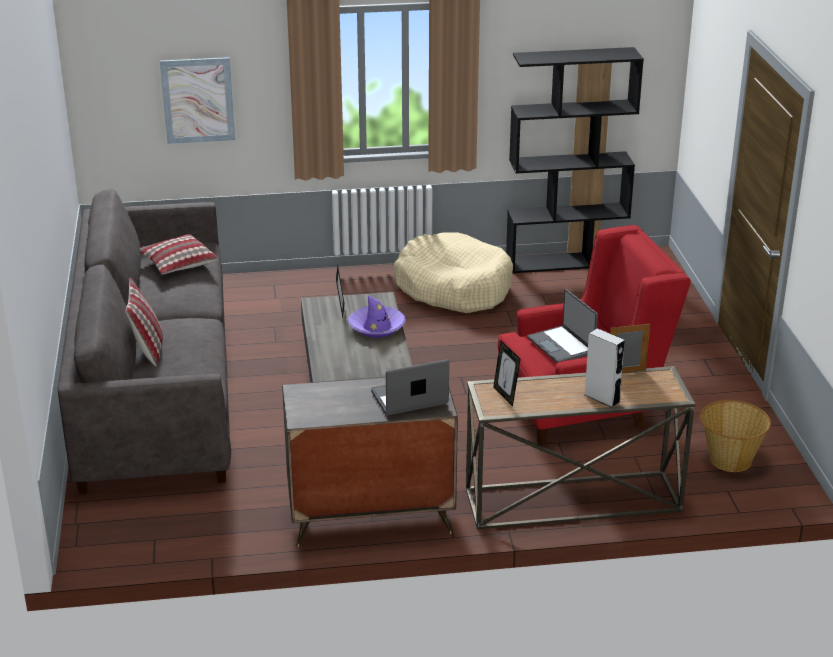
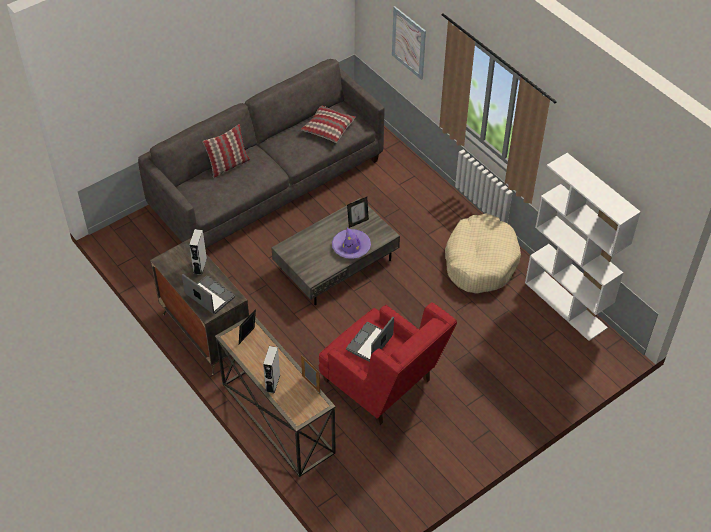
camera: 60 degrees right, 20 degrees up
black bookcase [506,47,644,273] -> white bookcase [525,153,641,341]
basket [700,400,771,472] -> none
none -> grey speaker [189,229,207,275]

